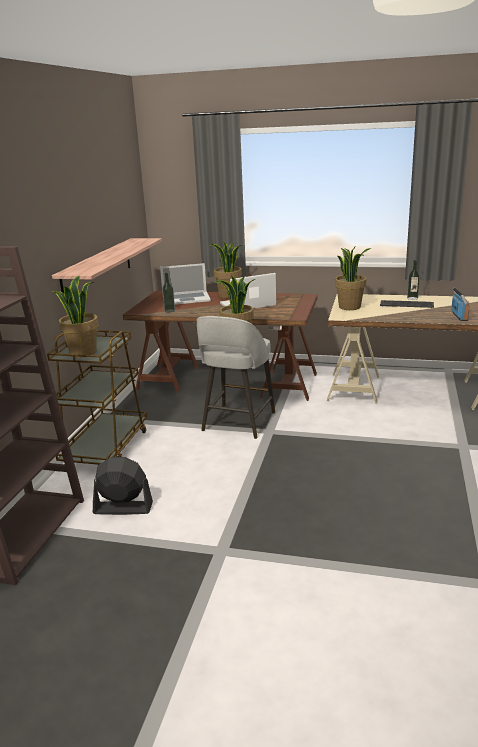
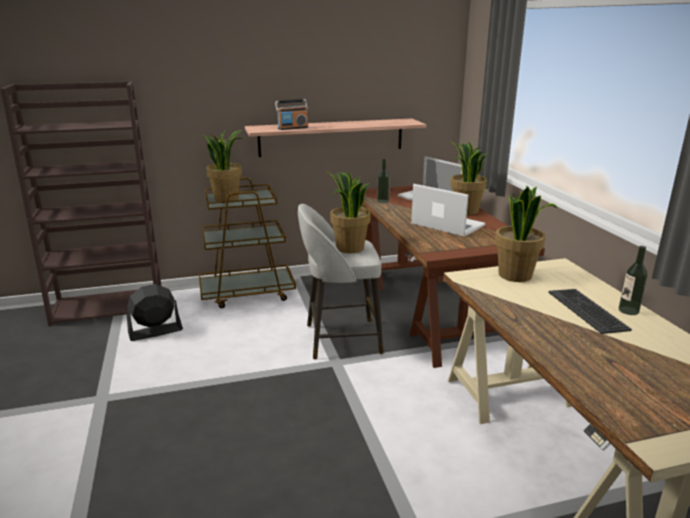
camera: 60 degrees right, 0 degrees up
black fan [93,457,153,515] -> black fan turned 90 degrees counterclockwise [126,284,183,341]
radio [451,287,470,321] -> radio moved to [275,99,309,130]

